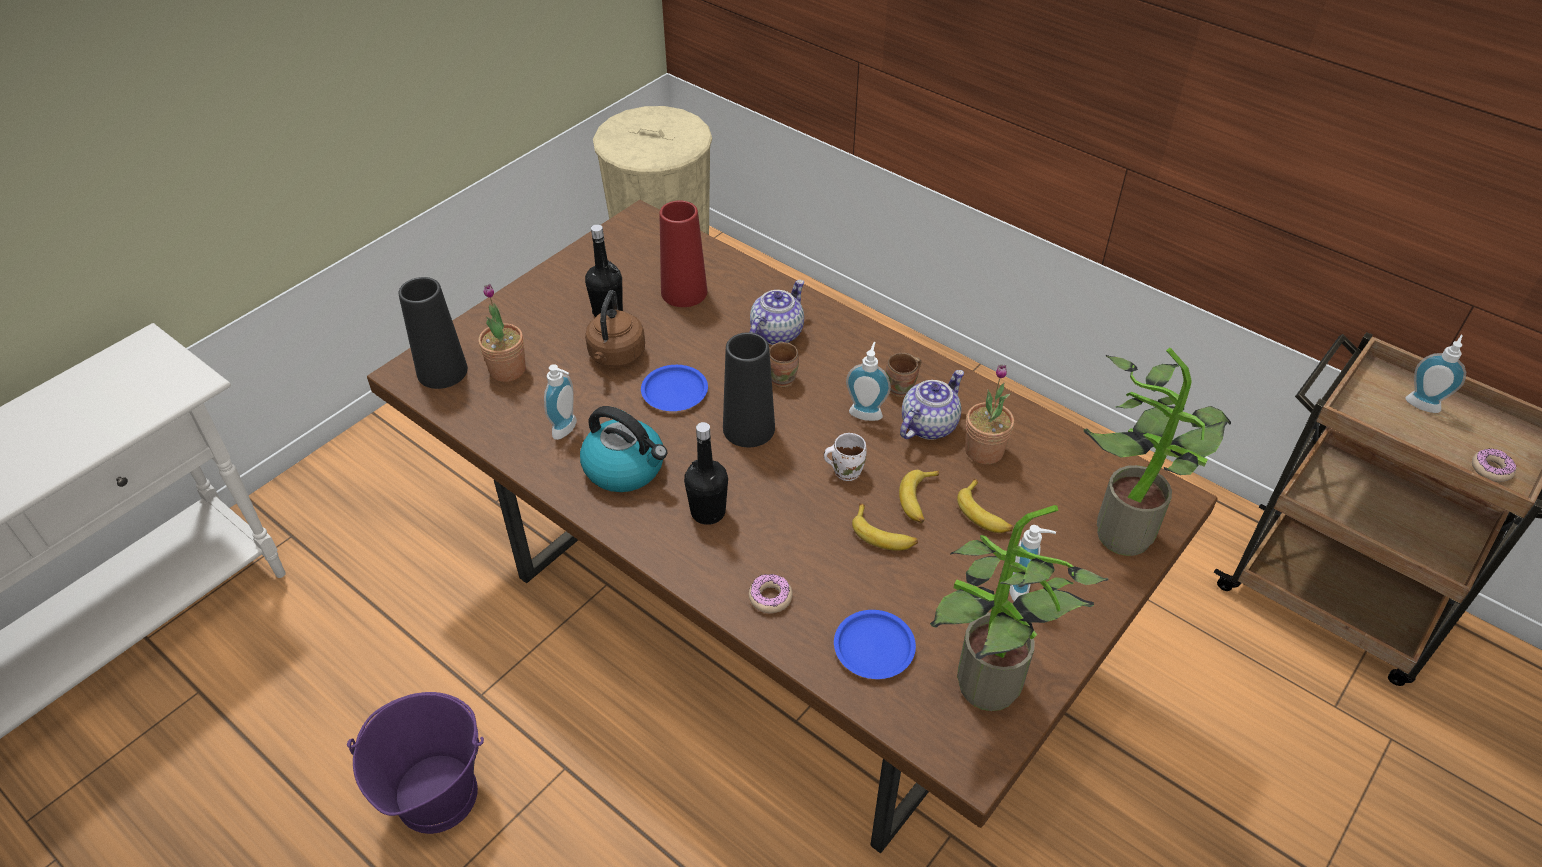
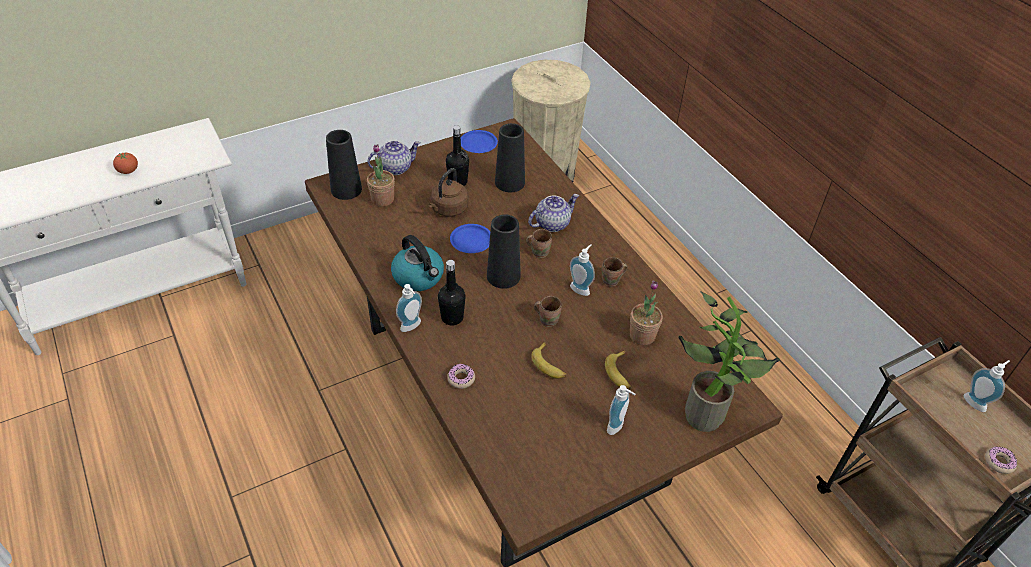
camera: 20 degrees right, 0 degrees up
purple bucket [347,692,484,834] -> none
soap dispenser [544,364,577,440] -> soap dispenser moved to [396,284,422,332]
red vase [660,200,707,307] -> black vase [495,123,525,192]
white mug [824,433,867,481] -> brown mug [534,296,562,327]
blue plate [834,610,916,679] -> blue plate moved to [461,130,498,153]
banana [899,470,939,523] -> none
teapot [900,370,964,440] -> teapot moved to [368,141,421,175]
potted plant [930,505,1108,711] -> none
none -> tomato [113,152,138,174]

